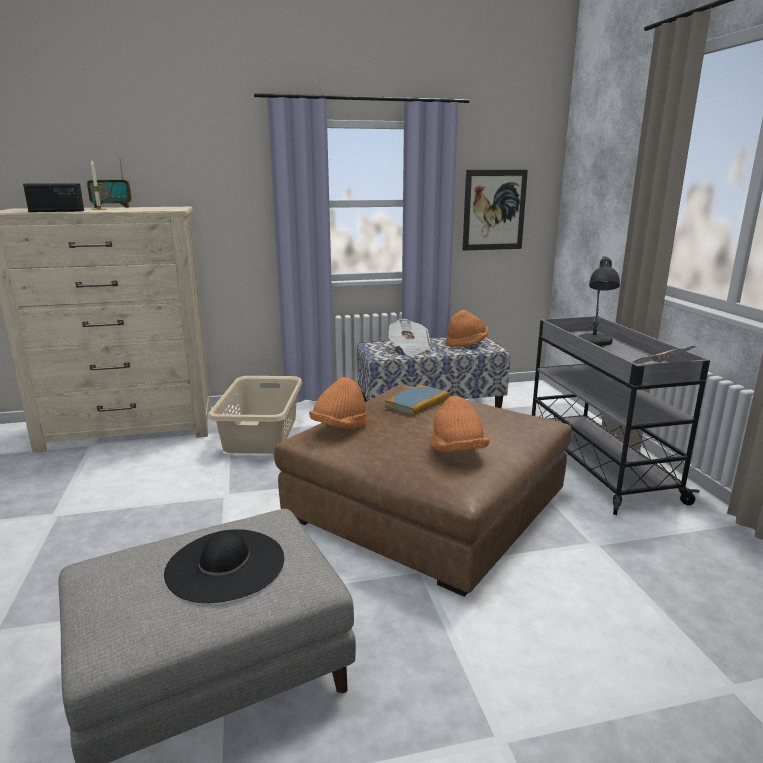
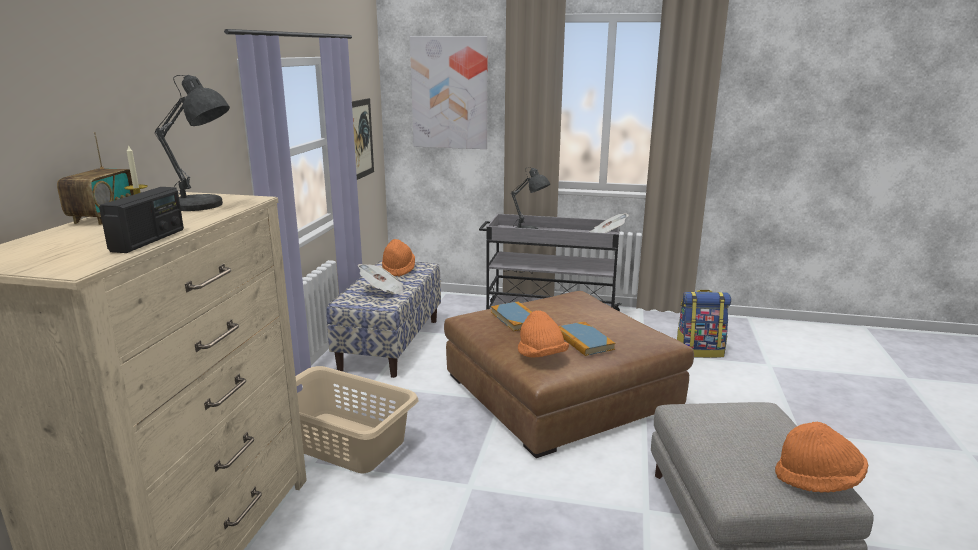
camera: 65 degrees left, 0 degrees up
black hat [164,529,284,603] -> none
orange hat [429,396,490,452] -> orange hat moved to [775,422,868,492]
none -> grey table lamp [155,75,230,211]
none -> picture [410,37,488,149]
none -> book [558,322,616,356]
none -> backpack [677,290,731,358]

